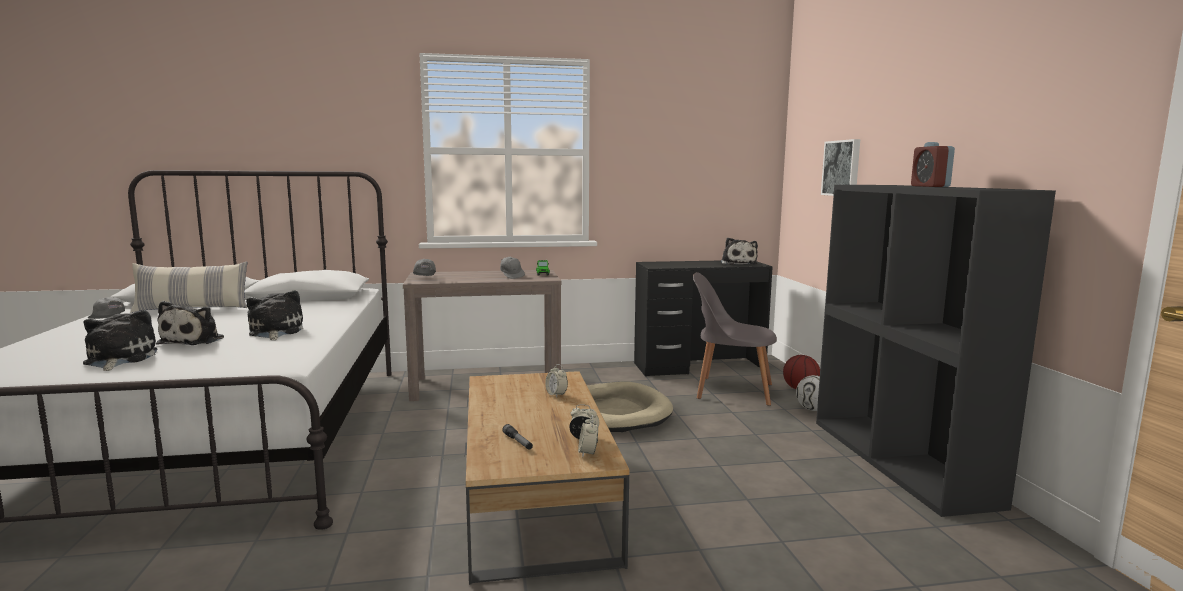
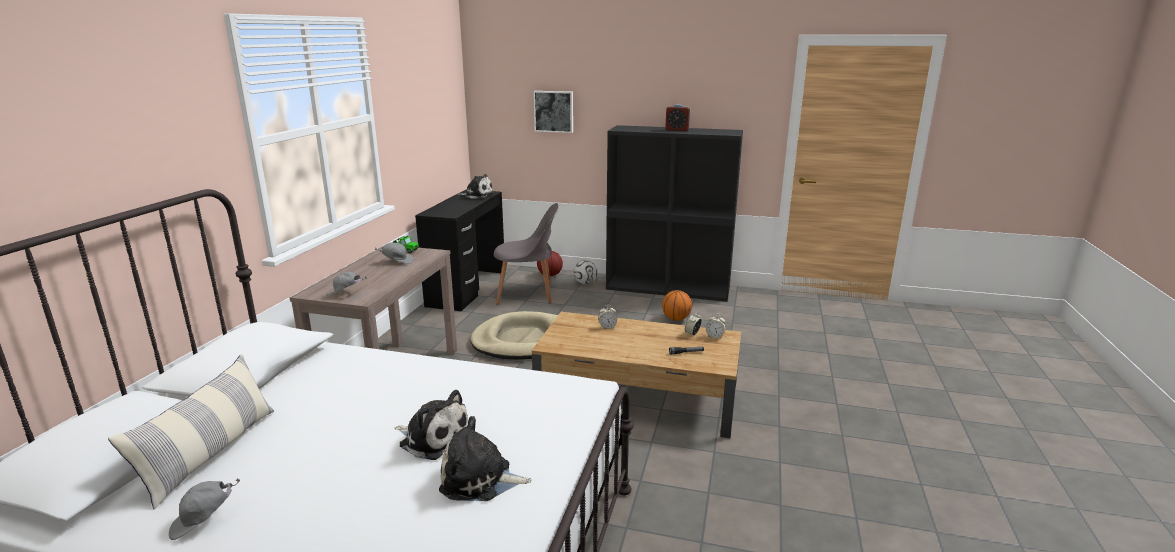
camera: 65 degrees left, 10 degrees up
plush toy [246,290,303,340] -> none
grey chair [693,272,777,406] -> grey chair turned 135 degrees counterclockwise [494,203,558,305]
none -> basketball [662,290,692,321]

